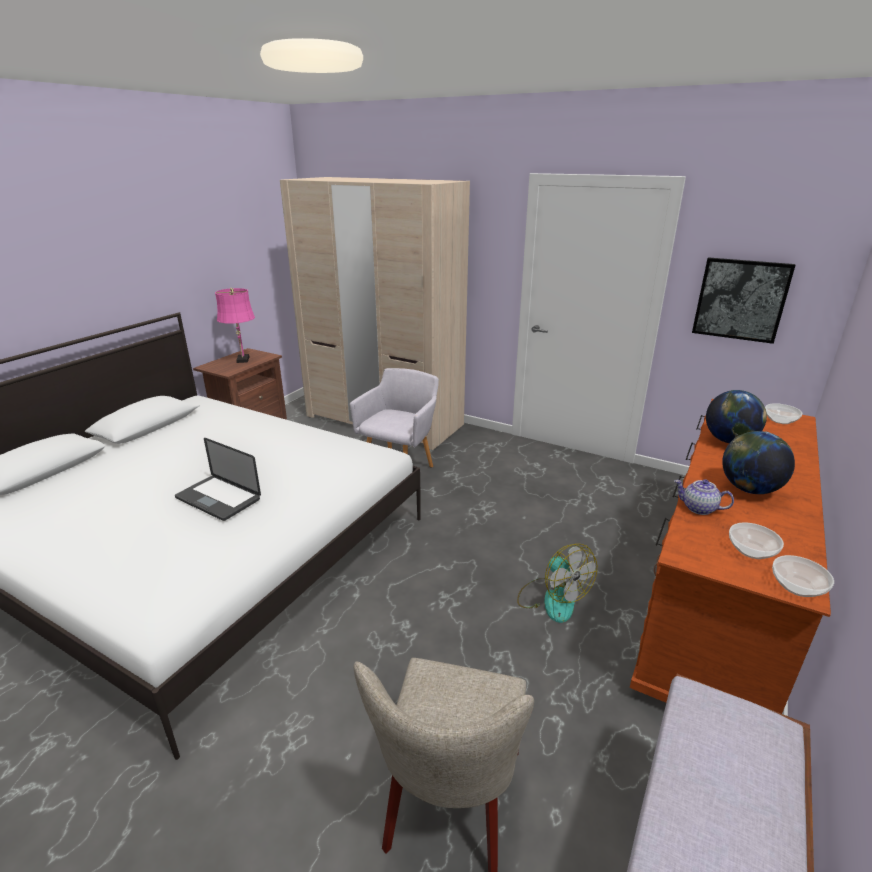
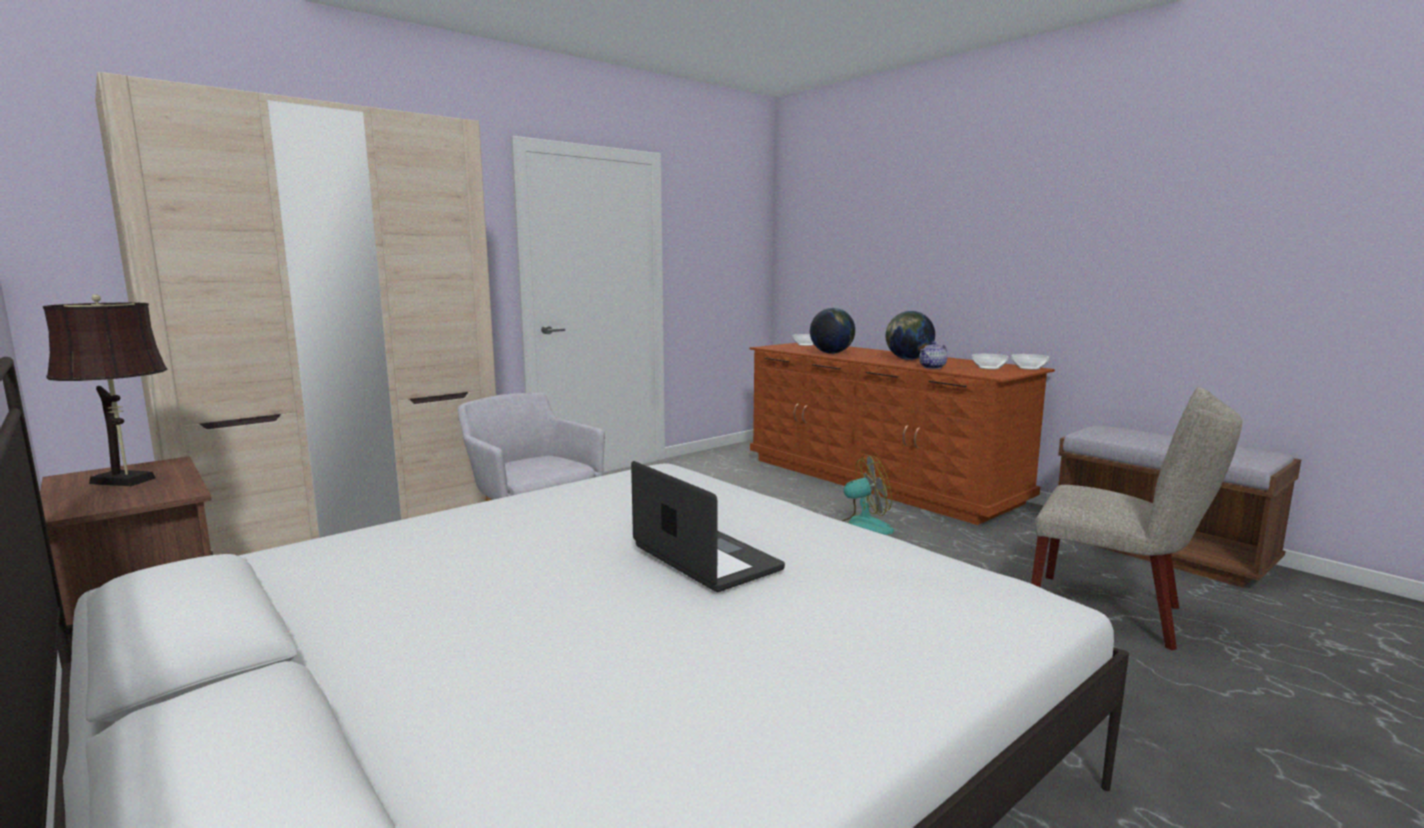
camera: 70 degrees left, 15 degrees down
laptop [175,438,261,521] -> laptop turned 90 degrees counterclockwise [631,461,785,592]
pink table lamp [215,288,255,363] -> brown table lamp [43,295,168,487]
picture [692,257,796,344] -> none

